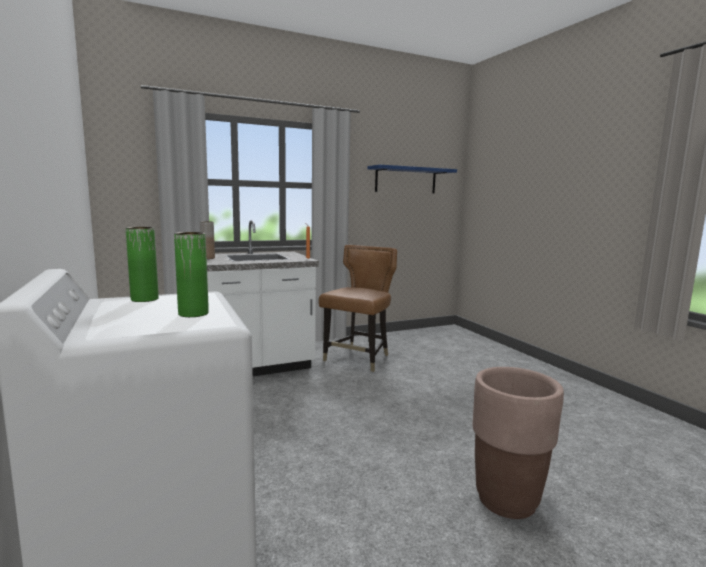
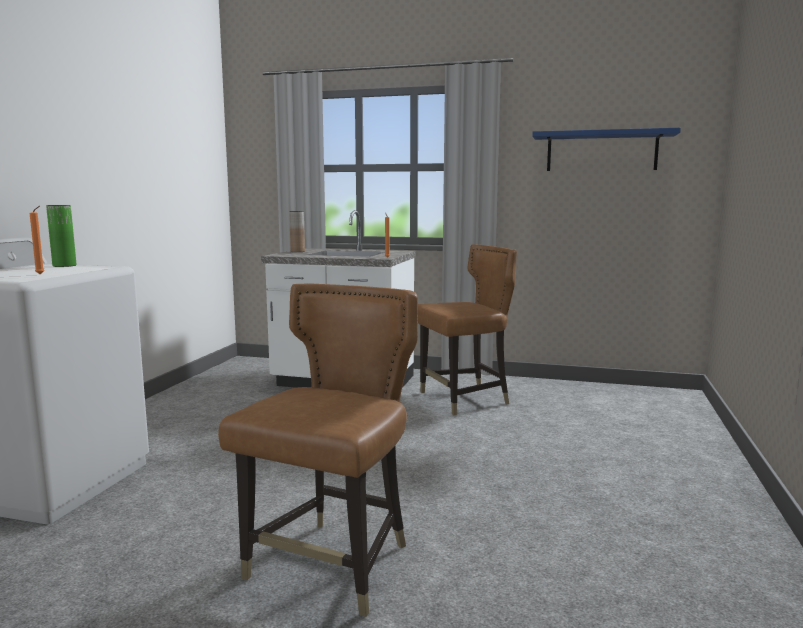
camera: 40 degrees right, 0 degrees up
green vase [174,232,209,317] -> orange candle [30,206,45,274]
brown planter [473,367,564,519] -> brown chair [218,284,418,617]

